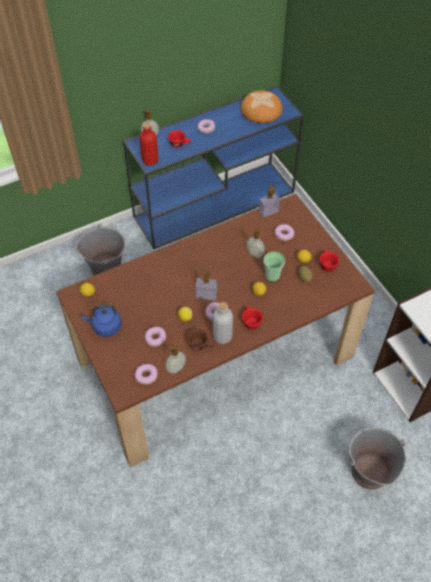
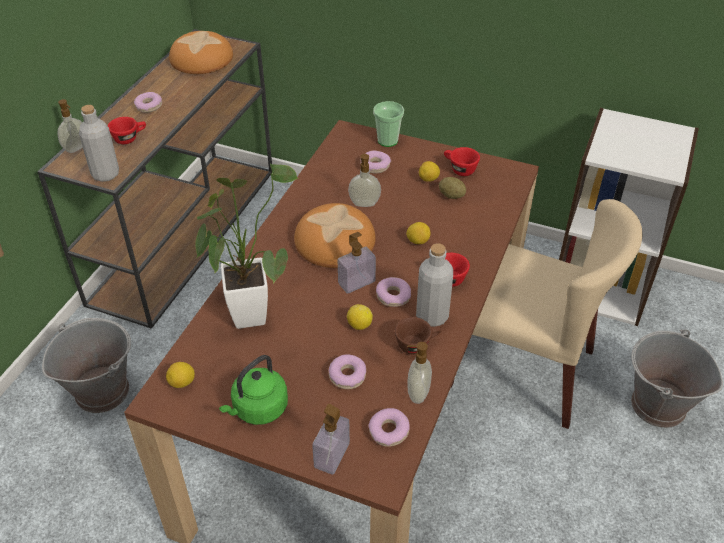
camera: 40 degrees left, 10 degrees down
blue kettle [82,305,122,337] -> green kettle [219,355,288,425]
blue console table [123,86,304,249] -> brown console table [37,29,272,329]
red bottle [139,123,158,166] -> grey bottle [79,105,119,182]
soap dispenser [259,185,280,218] -> soap dispenser moved to [312,404,350,475]
cup [264,252,285,282] -> cup moved to [373,101,404,147]
none -> potted plant [195,163,298,329]
none -> bread [294,203,376,268]
none -> beige chair [451,199,643,429]

